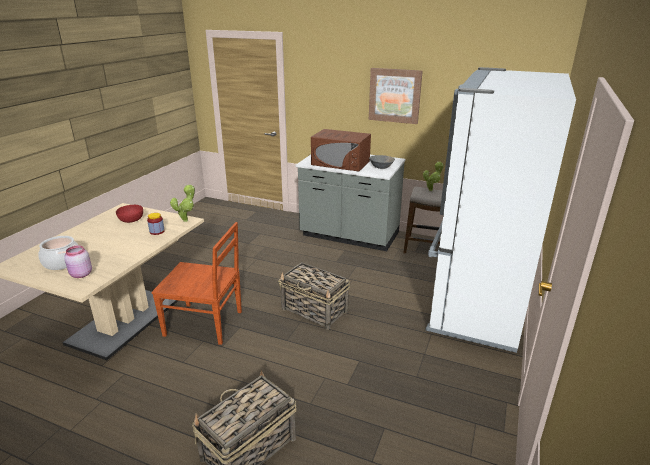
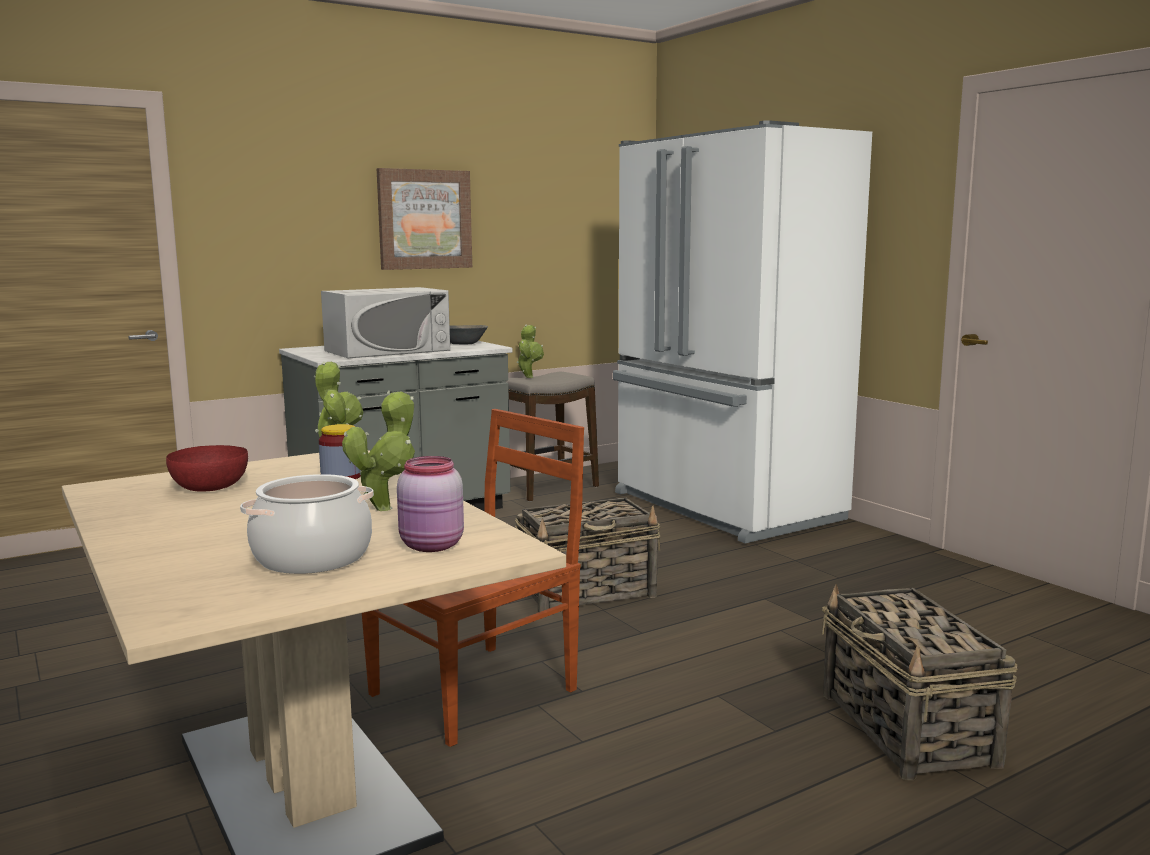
camera: 55 degrees left, 15 degrees down
brown microwave [311,129,371,171] -> white microwave [321,287,450,358]
none -> potted plant [342,391,415,511]

